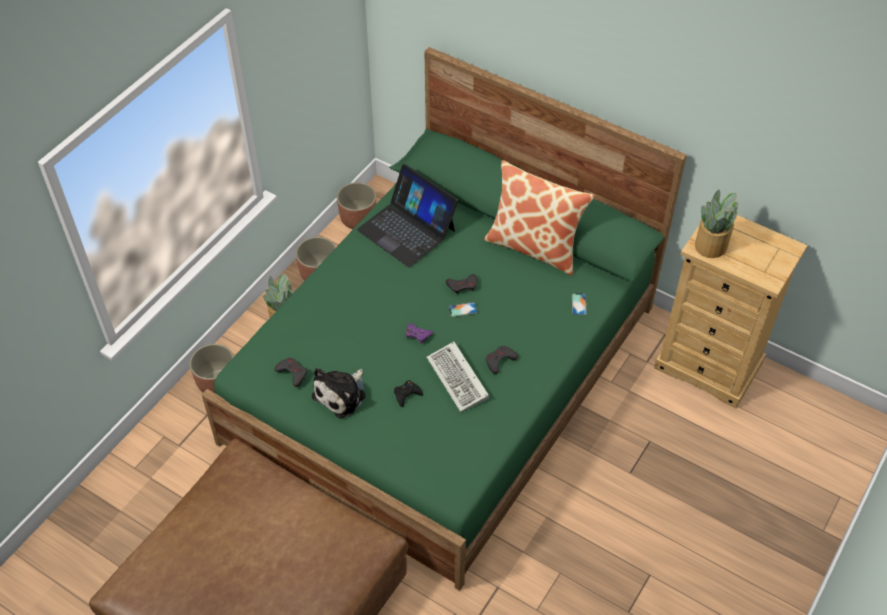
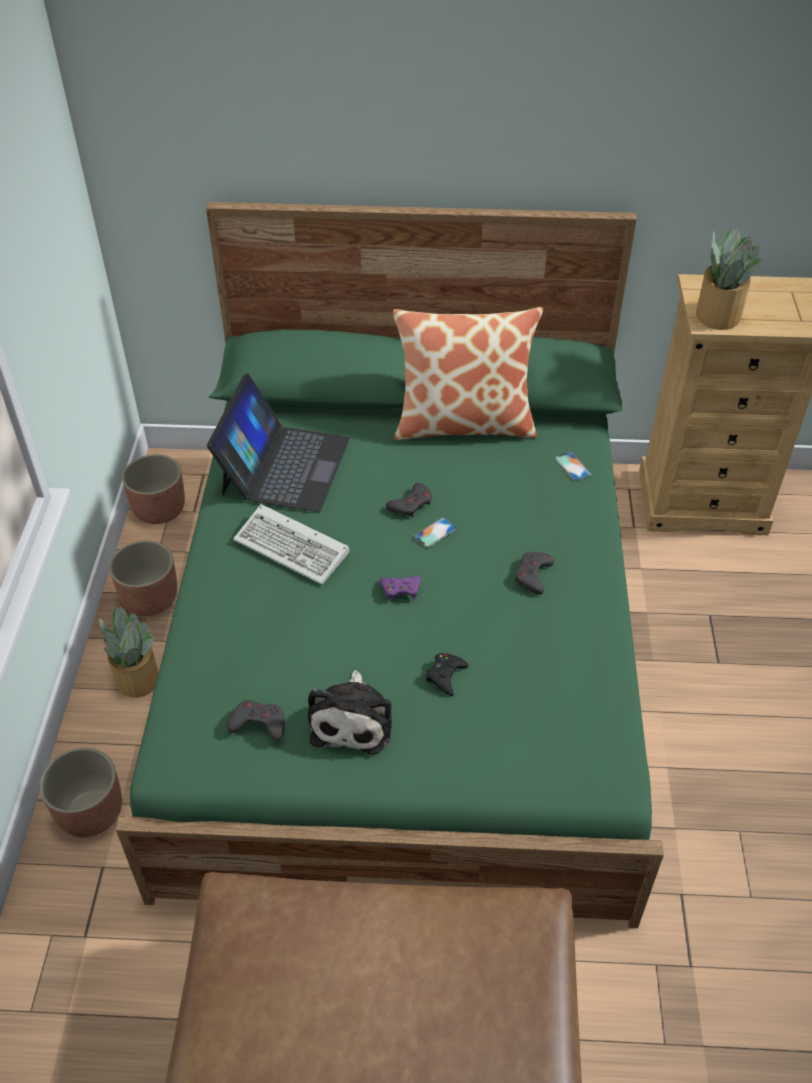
camera: 30 degrees left, 5 degrees down
laptop [357,164,458,268] -> laptop turned 90 degrees counterclockwise [207,373,350,512]
keyboard [426,341,489,412] -> keyboard moved to [233,504,350,584]

